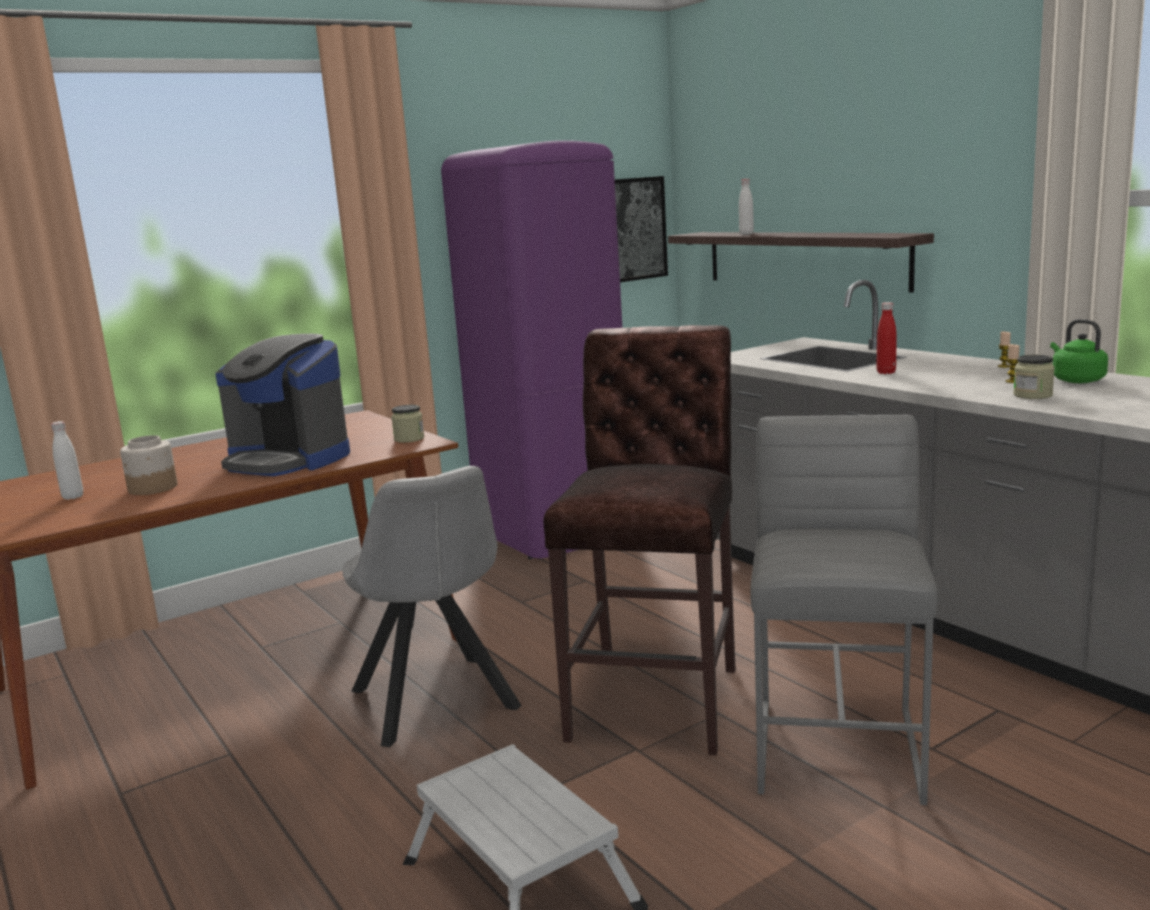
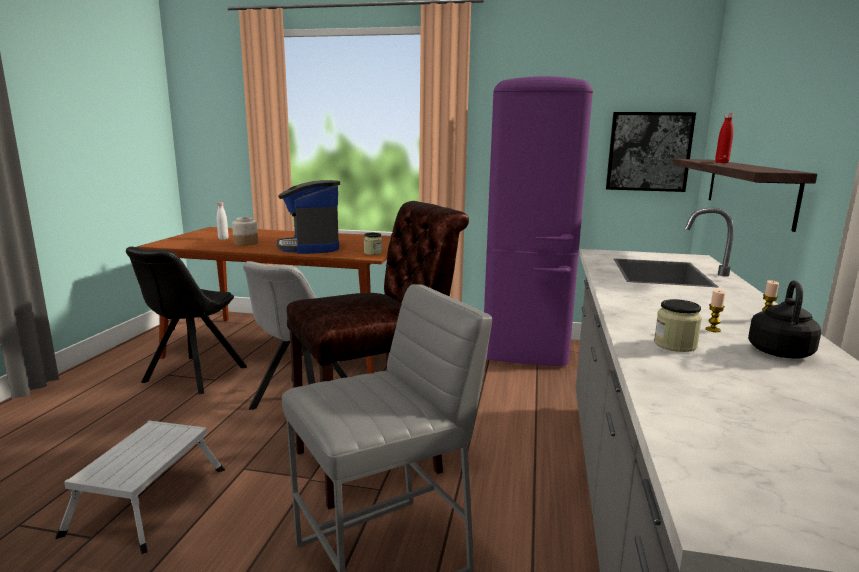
camera: 45 degrees right, 0 degrees up
white bottle [739,179,754,235] -> none
red bottle [876,302,897,374] -> red bottle moved to [715,113,734,163]
green kettle [1050,319,1108,383] -> black kettle [748,280,821,358]
none -> black chair [126,247,247,394]

